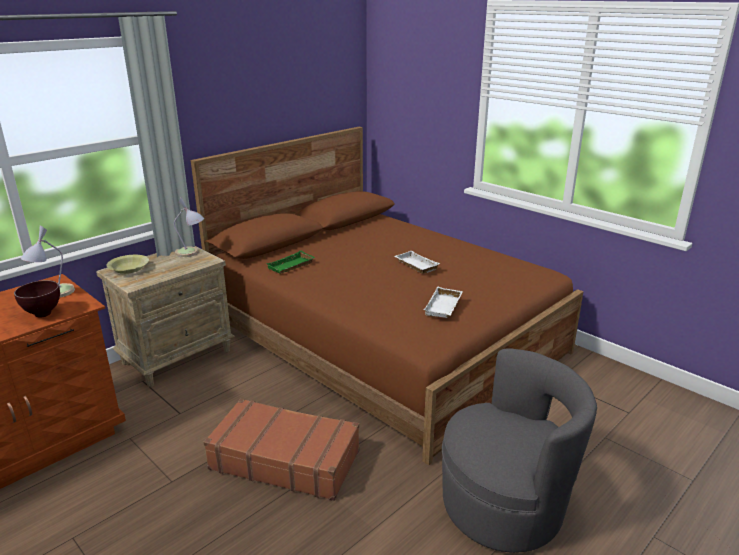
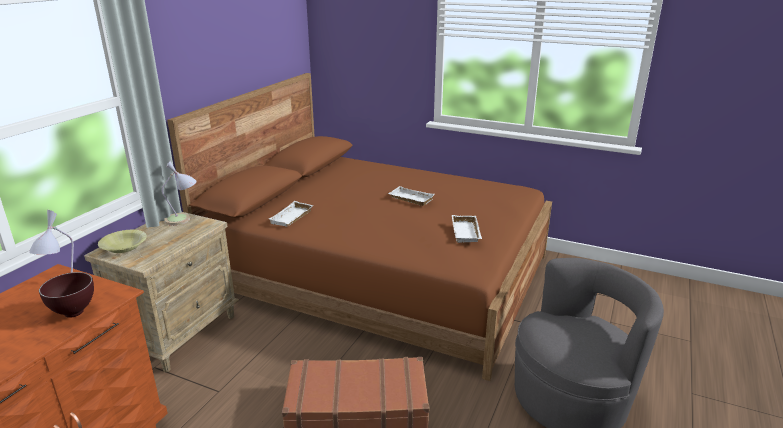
camera: 20 degrees left, 0 degrees up
green tray [266,251,315,274] -> white tray [268,201,314,227]

